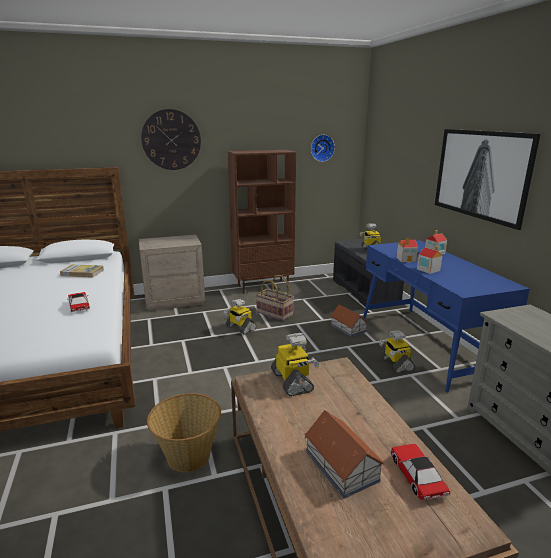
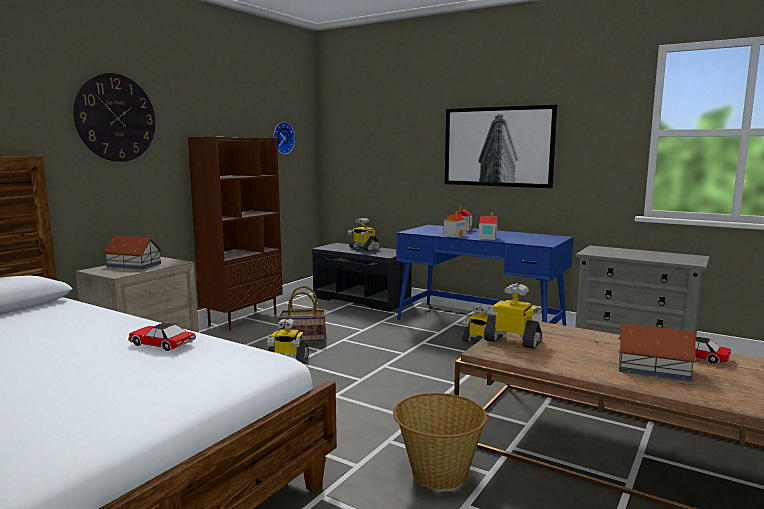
camera: 40 degrees left, 10 degrees down
book [60,264,104,278] -> none
toy house [330,304,368,337] -> toy house moved to [103,235,162,269]

